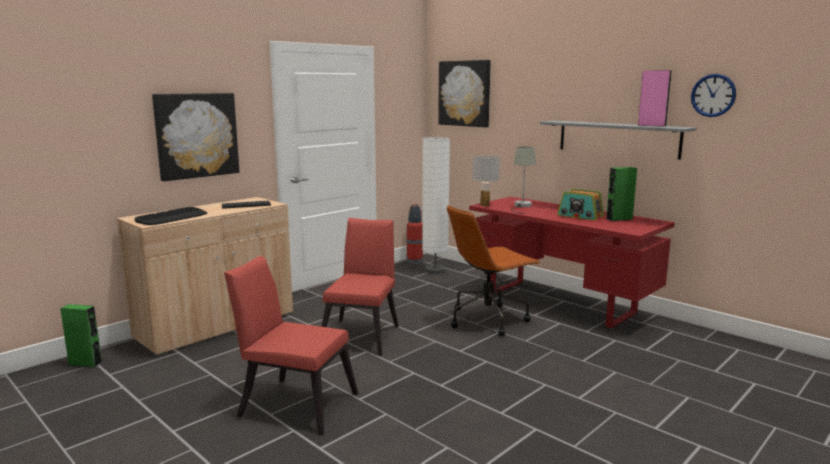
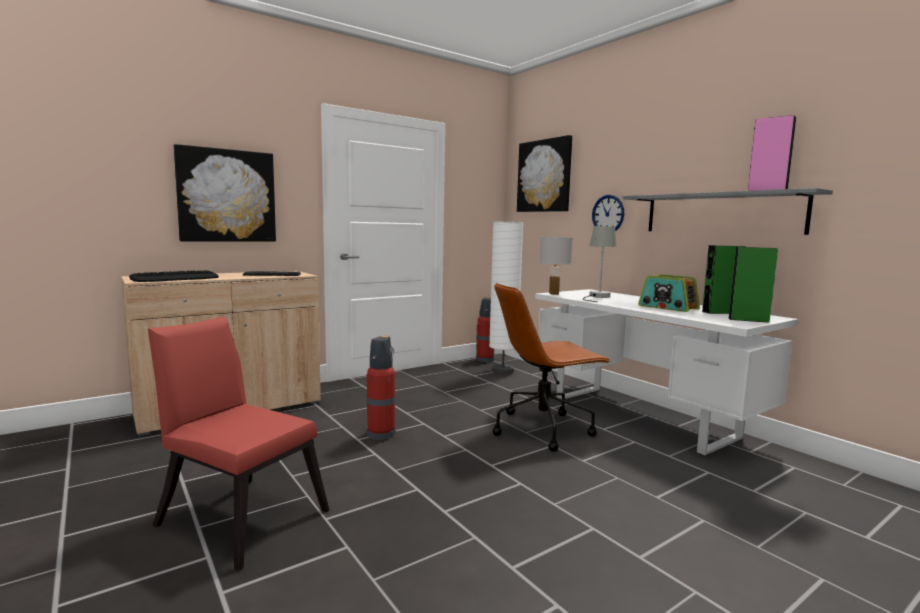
camera: 10 degrees right, 5 degrees down
green speaker [60,304,103,368] -> green speaker moved to [728,247,778,323]
red chair [321,218,399,356] -> fire extinguisher [366,335,396,440]
red desk [469,197,675,329] -> white desk [535,289,799,456]
wall clock [691,74,736,117] -> wall clock moved to [592,195,624,231]

